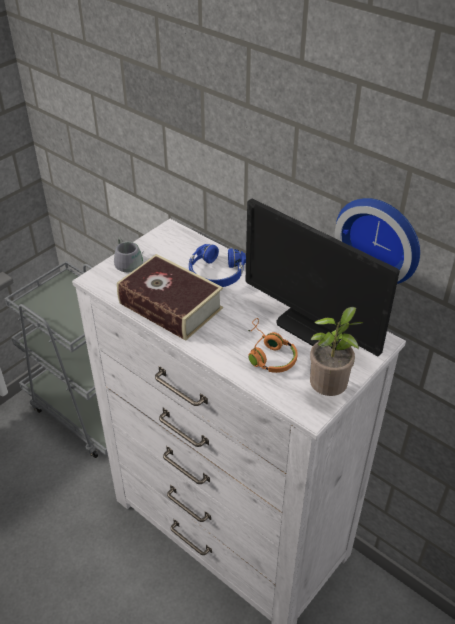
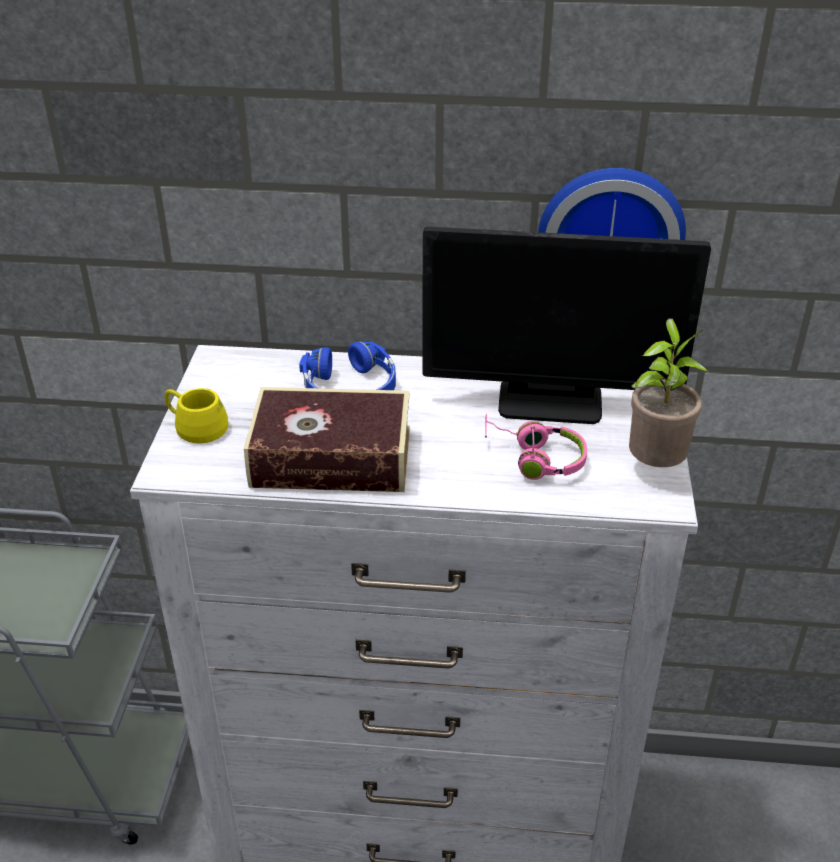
camera: 35 degrees left, 5 degrees down
grey mug [114,237,143,272] -> yellow mug [165,388,228,444]
orange headphones [248,318,298,373] -> pink headphones [485,414,587,480]

